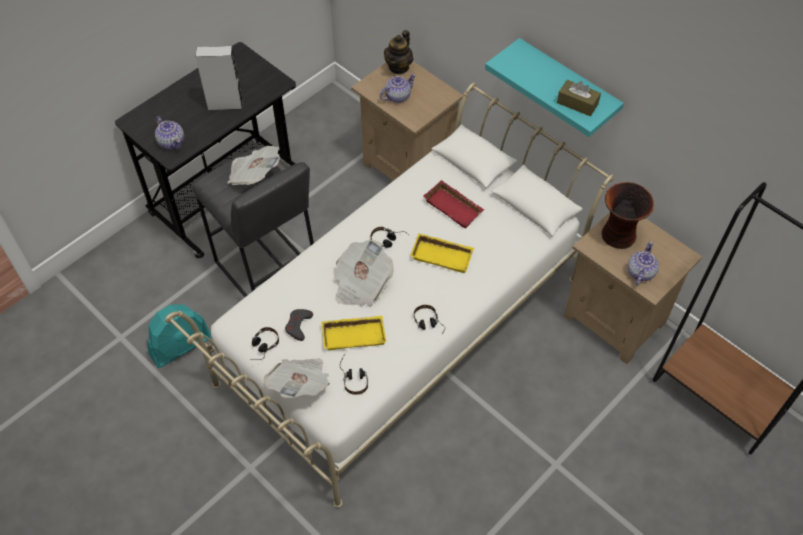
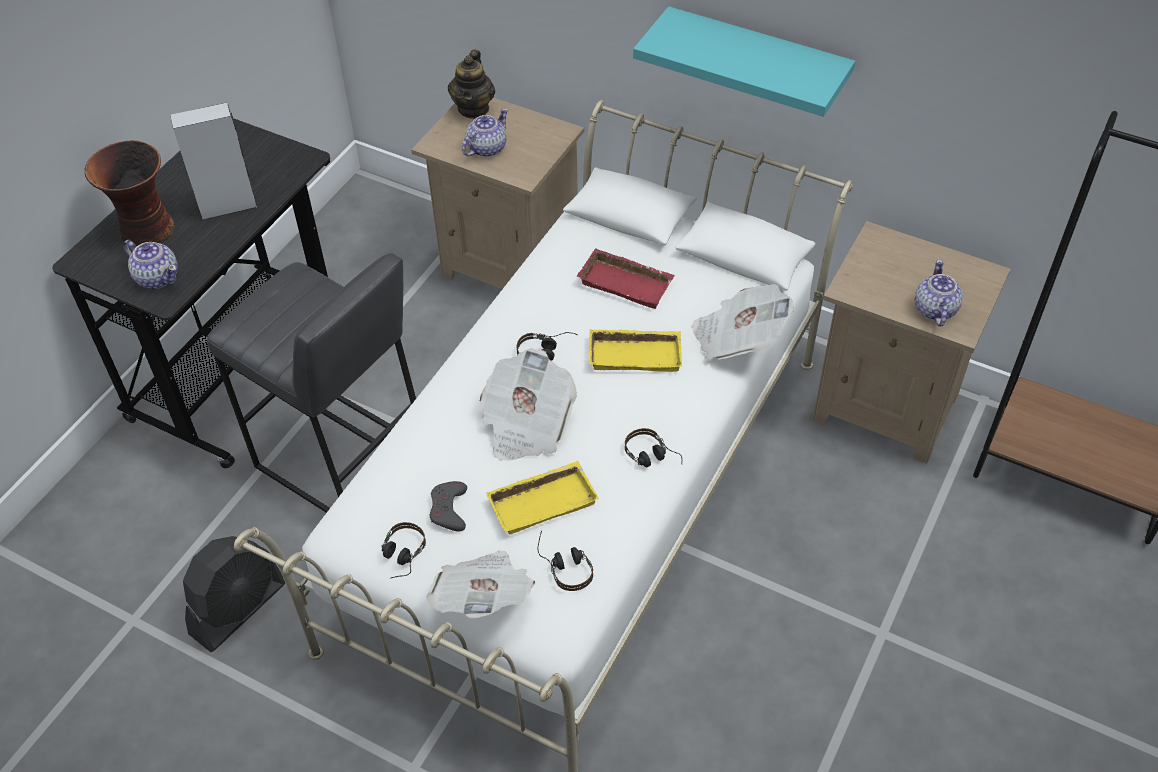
camera: 15 degrees left, 5 degrees down
turquoise fan [147,304,212,368] -> black fan [183,536,285,652]
newspaper [227,146,280,185] -> newspaper moved to [691,284,794,360]
brown tissue box [557,80,601,116] -> none
vase [602,182,654,249] -> vase moved to [85,140,175,246]

